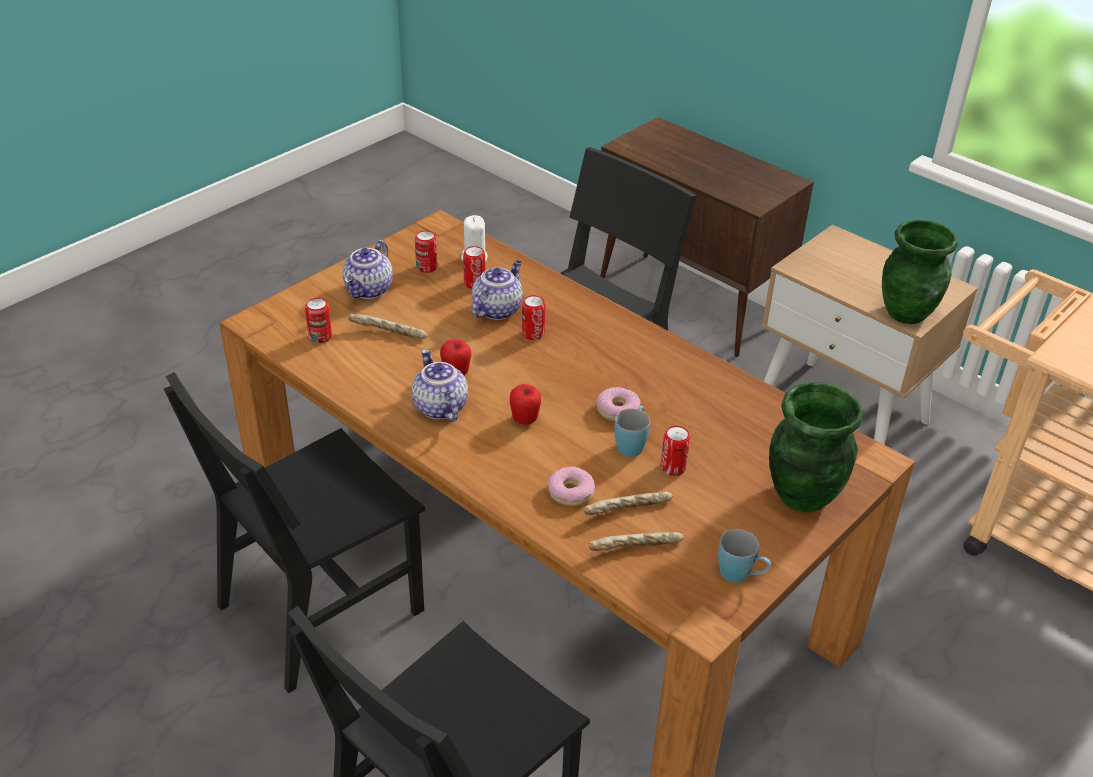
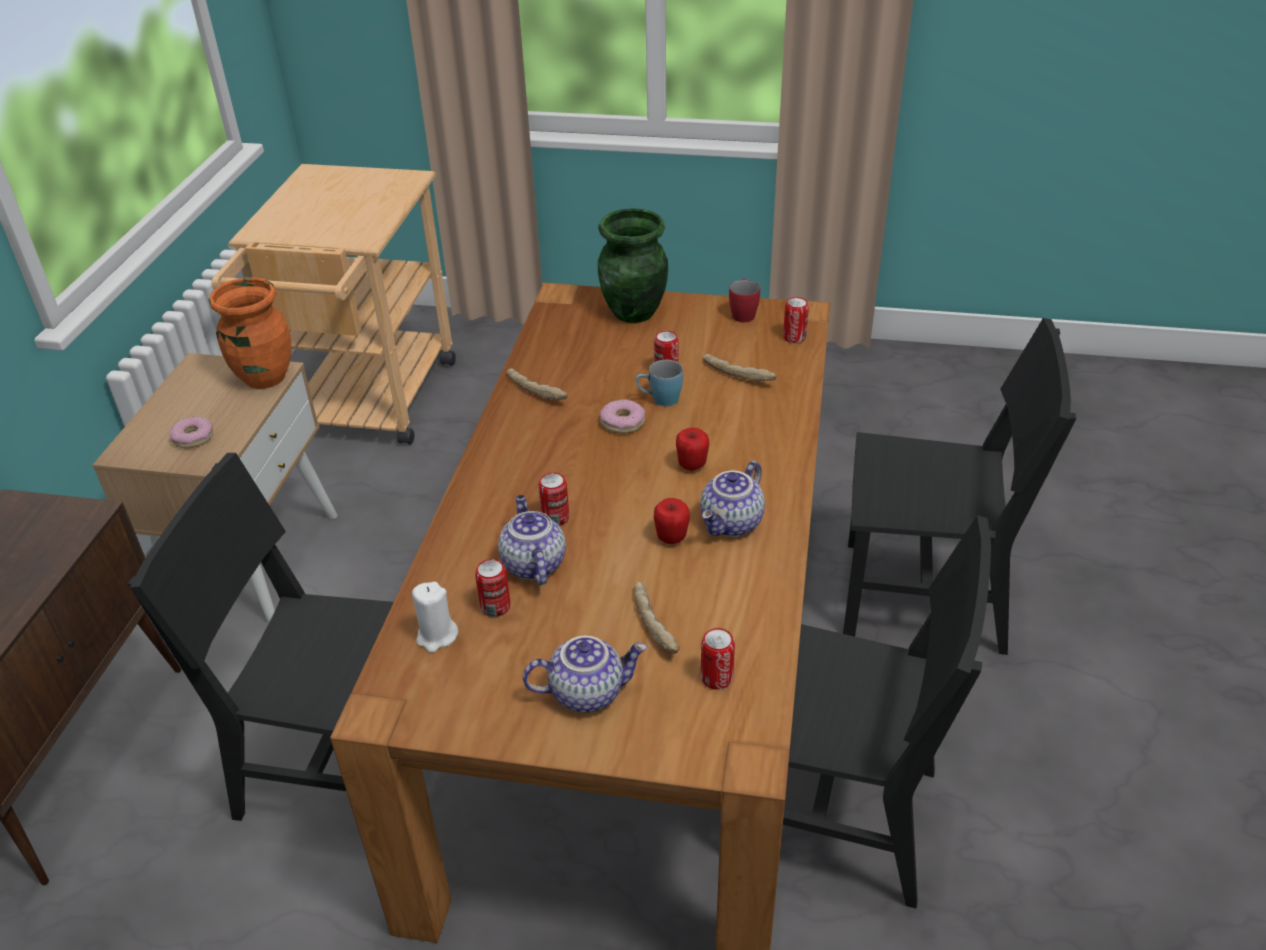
camera: 120 degrees left, 0 degrees up
can [415,230,437,273] -> can moved to [783,297,809,343]
teapot [472,260,523,320] -> teapot turned 75 degrees clockwise [498,495,566,585]
donut [548,467,595,506] -> donut moved to [169,416,213,448]
bread [589,532,684,551] -> bread moved to [506,368,568,400]
blue mug [718,529,771,583] -> red mug [729,278,760,322]
green vase [882,220,958,324] -> orange vase [209,277,292,389]

